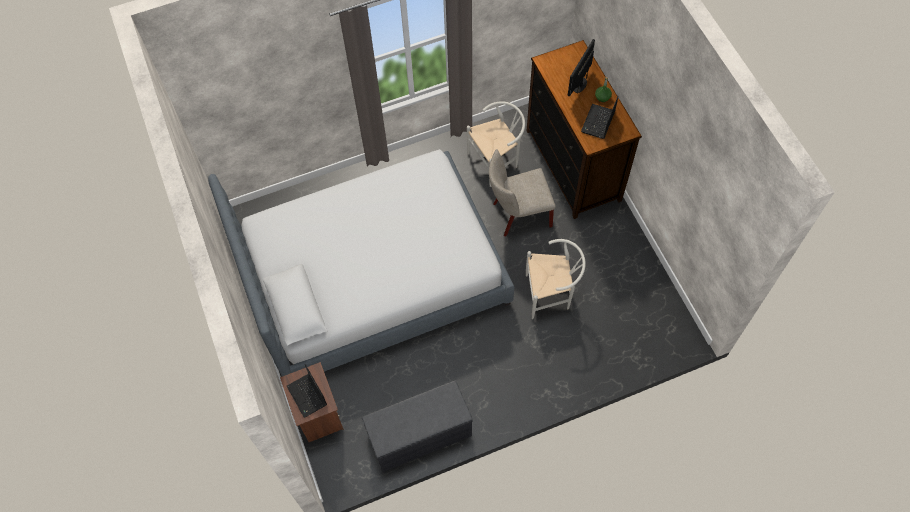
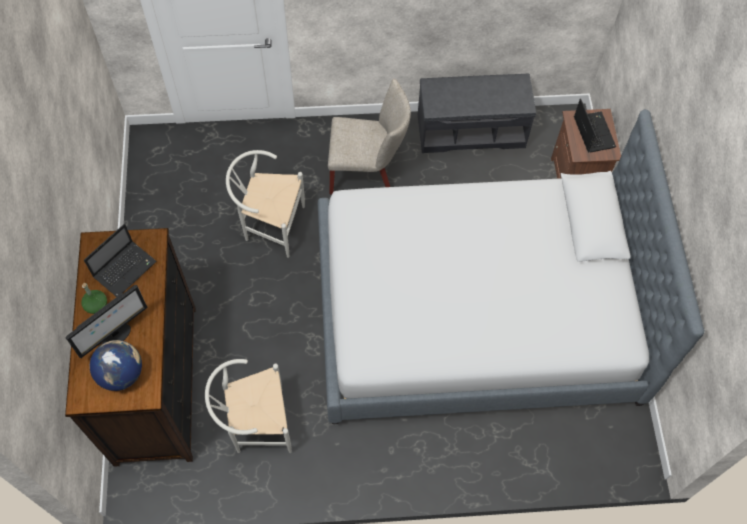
camera: 165 degrees left, 0 degrees up
beige chair [489,149,556,237] -> beige chair moved to [328,79,411,194]
none -> globe [90,340,142,391]

